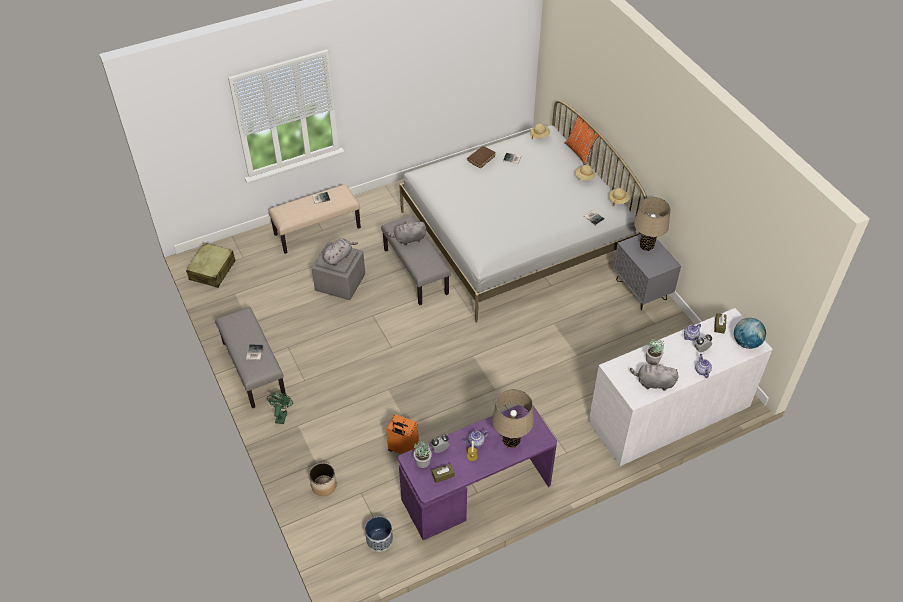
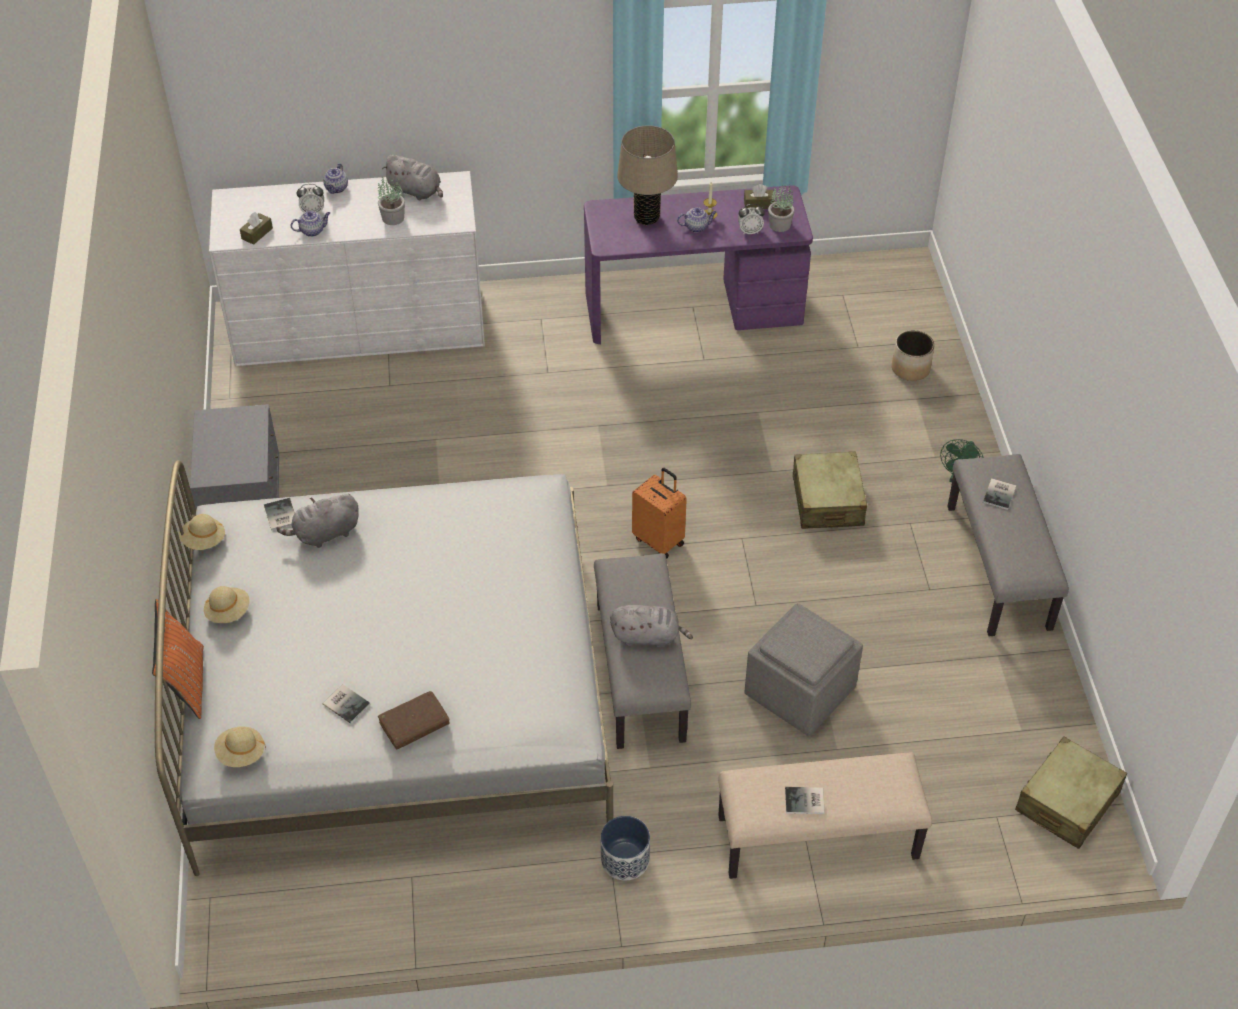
camera: 160 degrees left, 0 degrees up
grey plush toy [323,238,358,265] -> grey plush toy moved to [276,494,359,548]
planter [365,517,393,552] -> planter moved to [601,816,650,881]
orange suitcase [386,414,419,454] -> orange suitcase moved to [632,468,687,559]
beige table lamp [634,197,670,251] -> none
globe [734,318,766,349] -> none
none -> beige suitcase [792,451,867,529]

